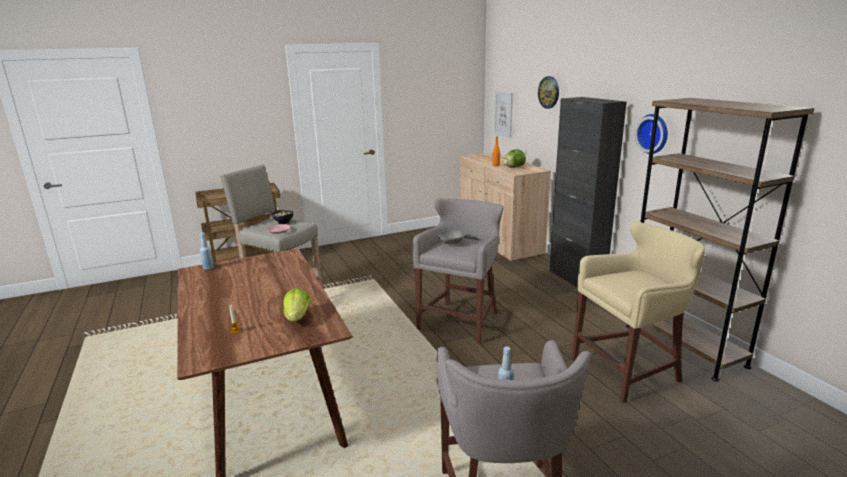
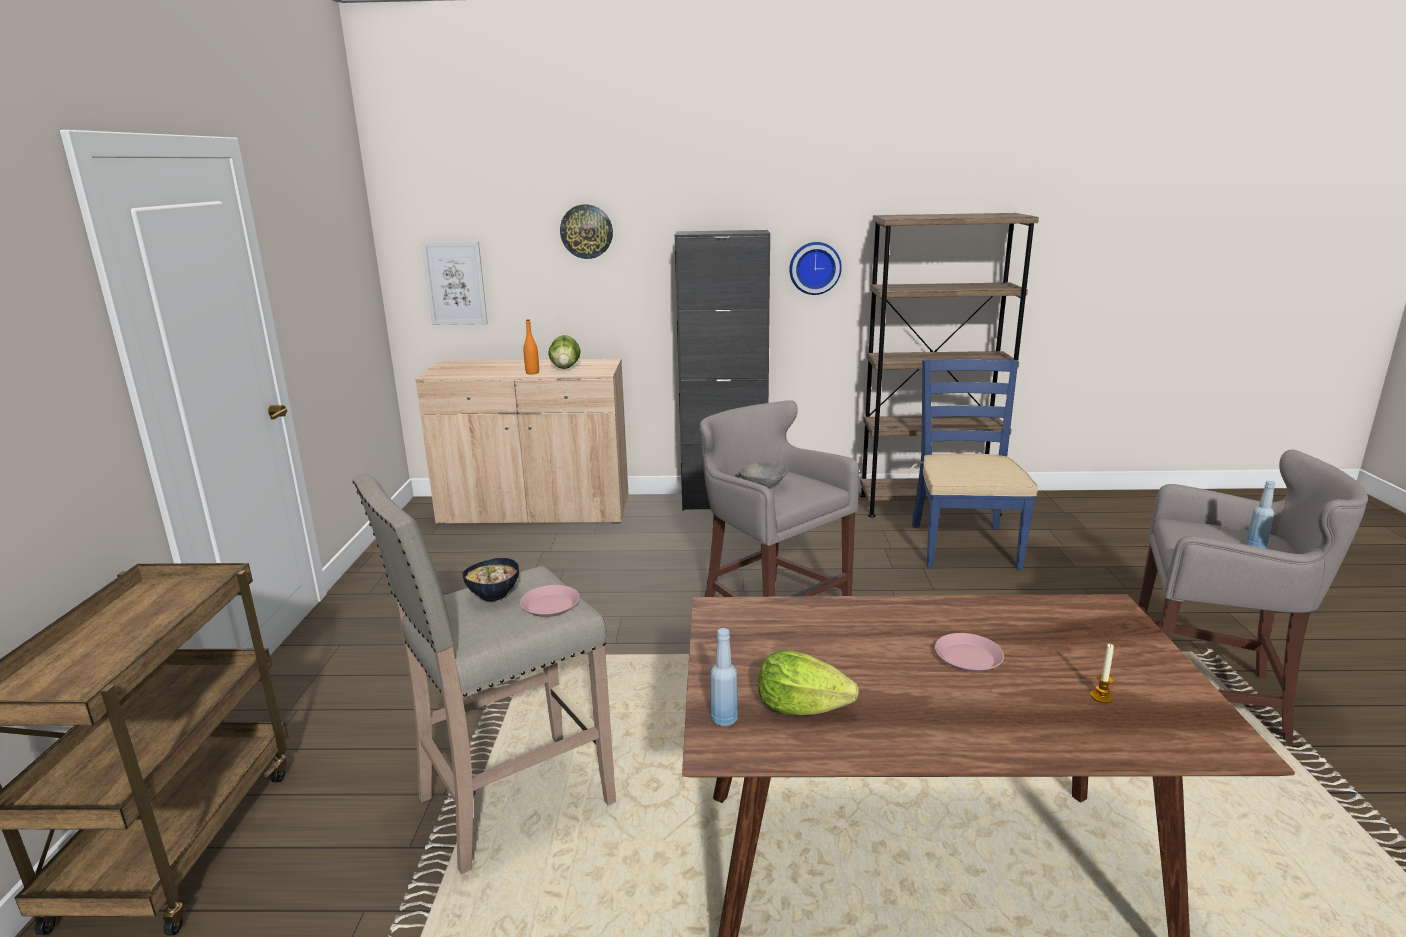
camera: 65 degrees left, 0 degrees up
lettuce [283,288,311,322] -> lettuce moved to [758,650,859,715]
beige stool [572,222,705,403] -> blue chair [908,359,1038,570]
none -> pink plate [935,633,1004,672]

